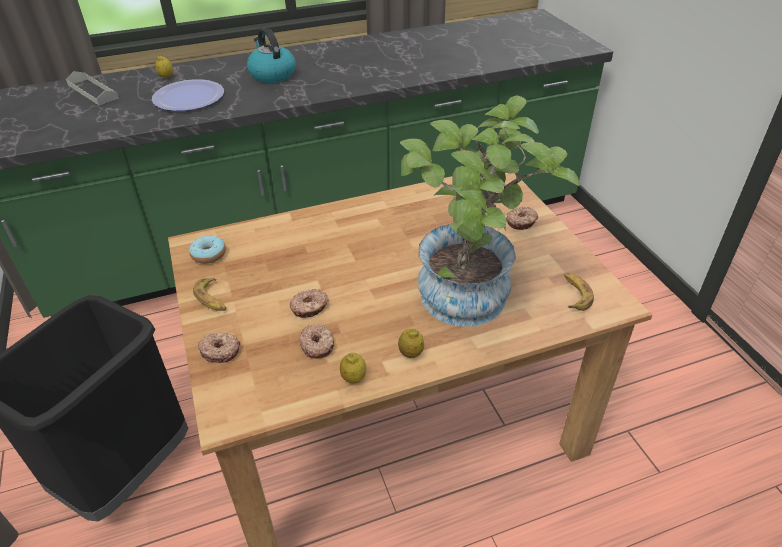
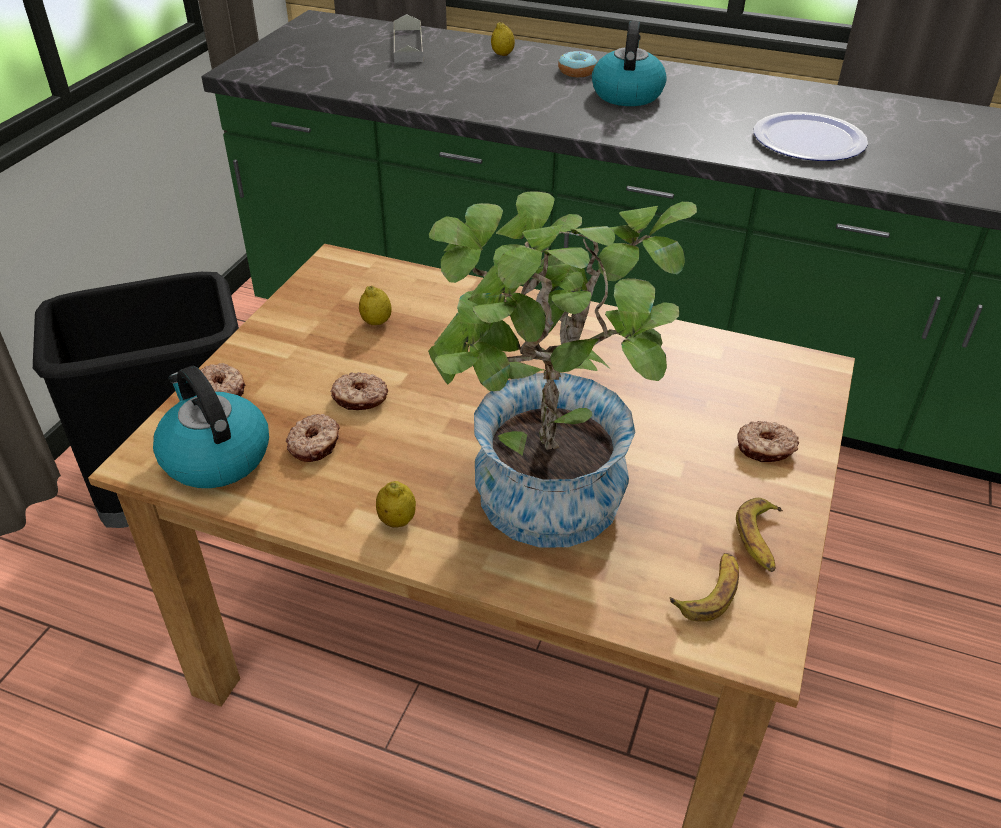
camera: 40 degrees right, 0 degrees up
plate [152,79,224,111] -> plate moved to [754,112,868,161]
donut [189,236,226,264] -> donut moved to [558,51,597,77]
banana [193,278,226,311] -> banana moved to [736,498,783,572]
lemon [340,353,366,383] -> lemon moved to [359,286,392,325]
none -> kettle [153,366,269,488]

